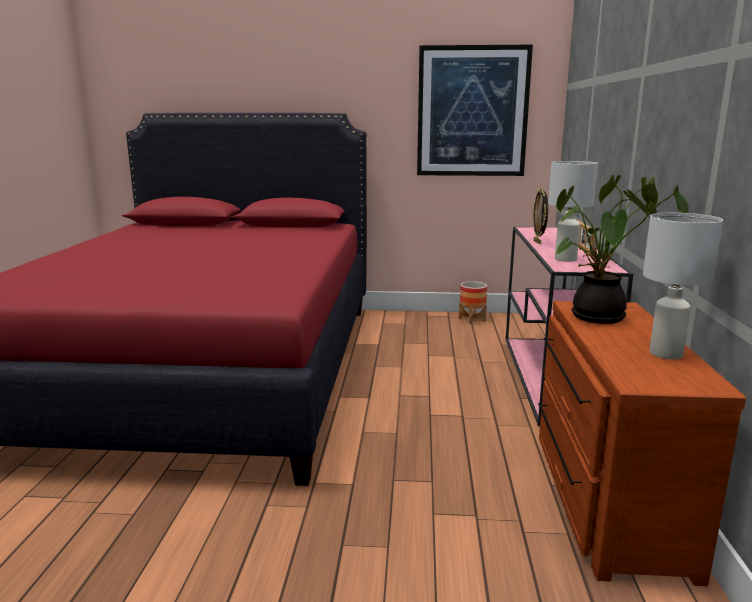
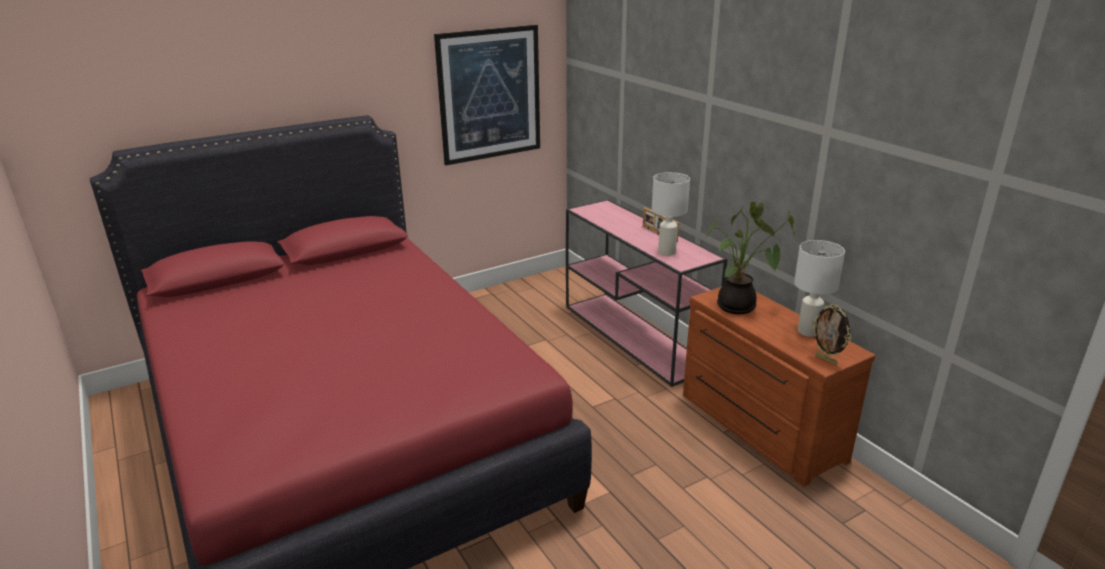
camera: 35 degrees left, 10 degrees up
planter [459,281,487,324] -> none
picture frame [533,188,548,244] -> picture frame moved to [812,304,851,365]

